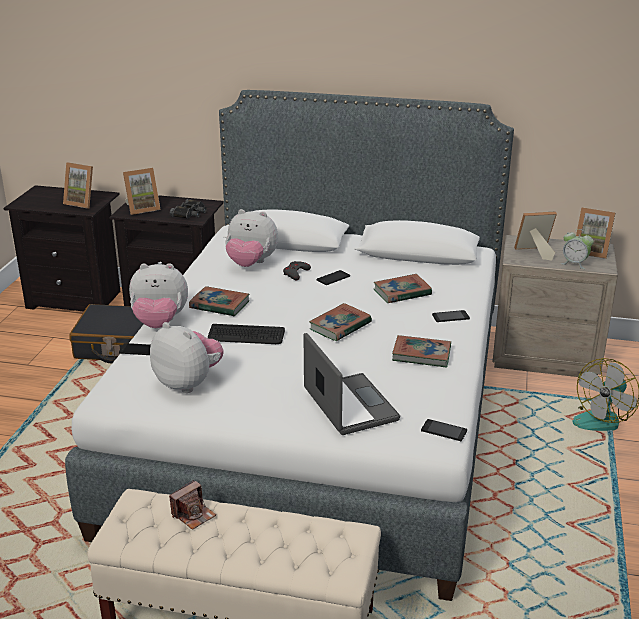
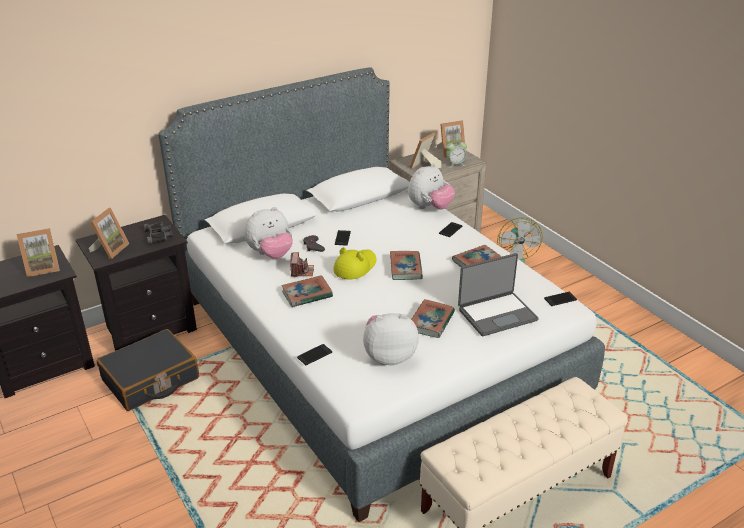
camera: 45 degrees left, 5 degrees up
plush toy [129,263,188,328] -> plush toy moved to [408,163,455,210]
camera [169,480,216,530] -> camera moved to [290,252,314,277]
keyboard [208,324,285,344] -> none
laptop [303,333,400,435] -> laptop turned 135 degrees clockwise [458,253,539,336]
book [373,274,432,303] -> book moved to [411,299,455,338]
none -> yellow hat [333,247,377,279]

